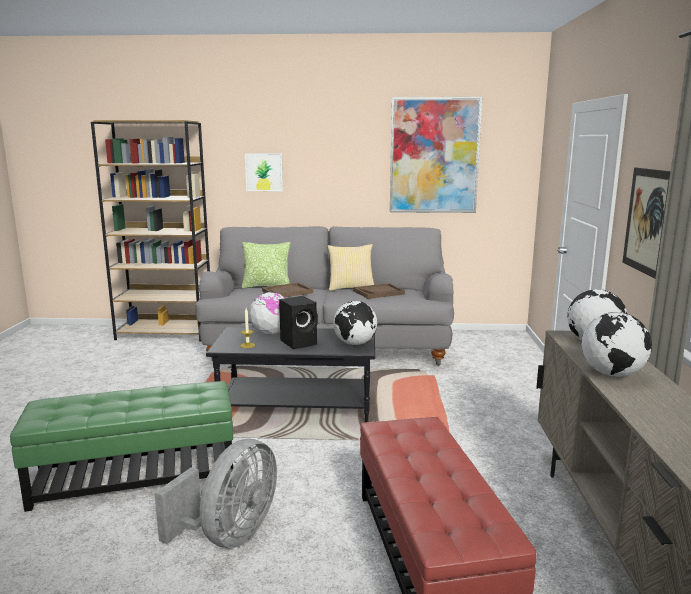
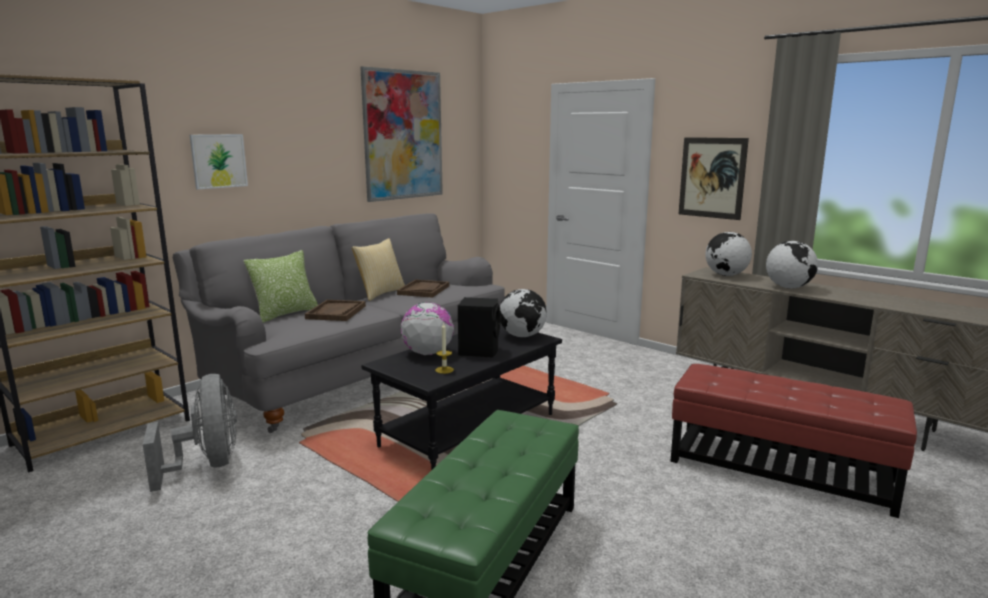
camera: 50 degrees left, 0 degrees up
grey fan [154,439,277,548] -> grey fan moved to [143,374,237,492]

